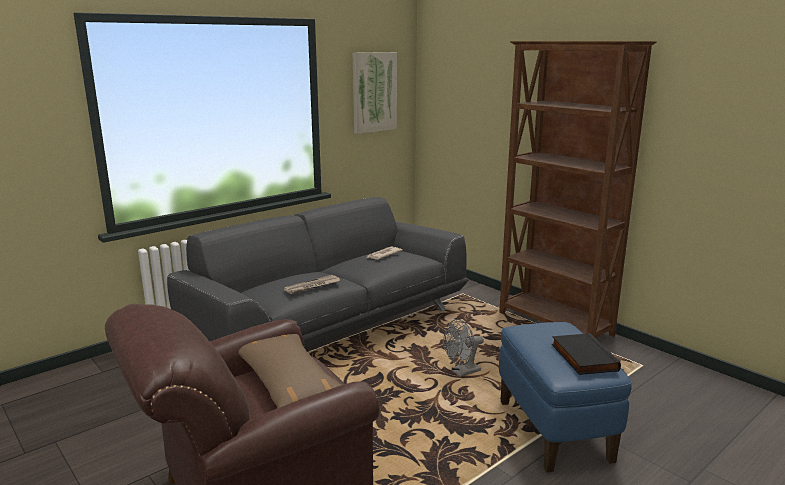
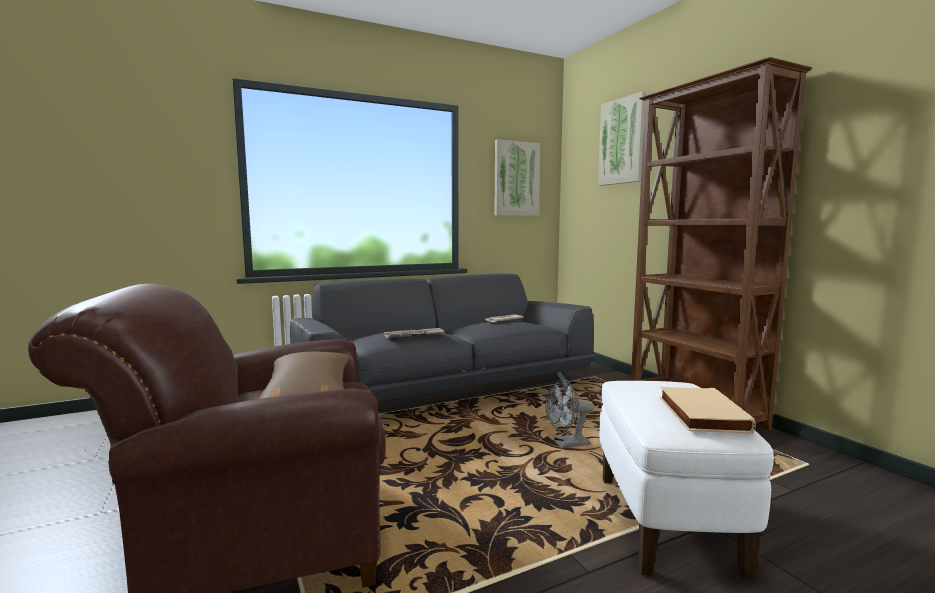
camera: 15 degrees right, 10 degrees down
blue ottoman [499,322,632,473] -> white ottoman [599,381,774,580]
black book [551,333,621,375] -> beige book [660,387,756,434]
none -> picture [598,91,647,186]

